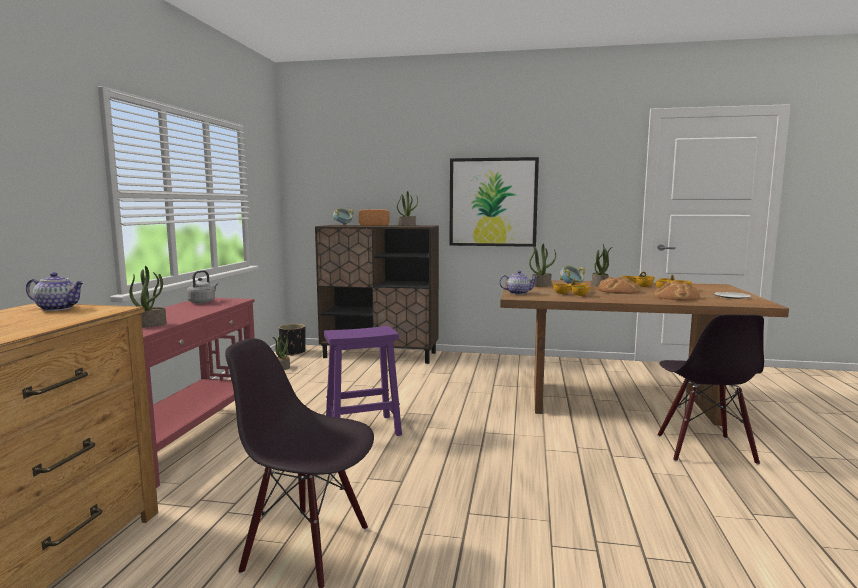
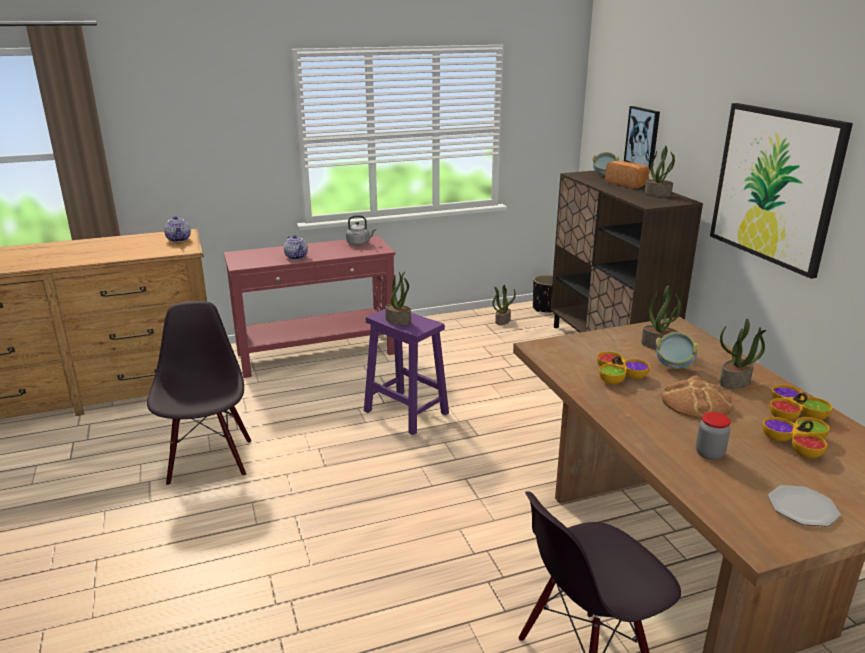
camera: 60 degrees right, 15 degrees up
potted plant [129,266,167,328] -> potted plant moved to [385,271,411,325]
teapot [499,271,538,295] -> teapot moved to [284,235,308,260]
bread [653,281,700,301] -> jar [696,412,731,460]
none -> picture [624,106,660,169]

